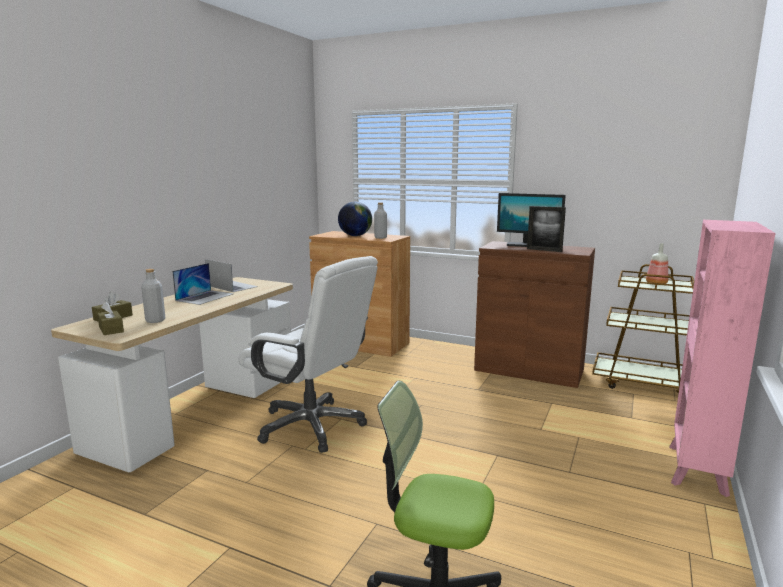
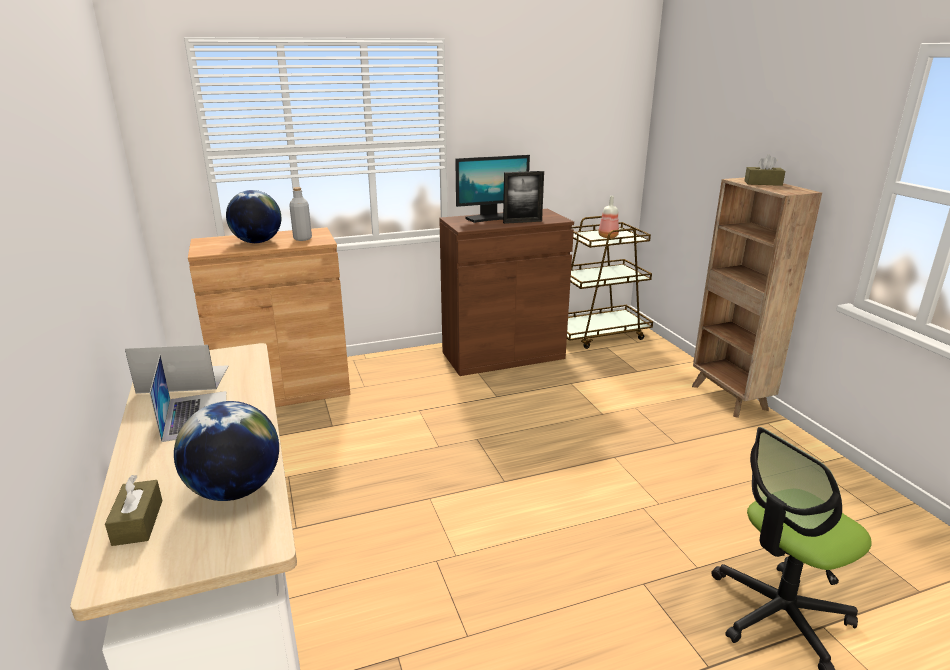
camera: 45 degrees left, 10 degrees up
brown tissue box [97,302,124,335] -> brown tissue box moved to [744,155,785,186]
grey bottle [141,269,166,323] -> globe [174,401,279,501]
white office chair [239,256,378,453] -> none
pink bookcase [669,220,775,497] -> brown bookcase [692,177,822,418]

